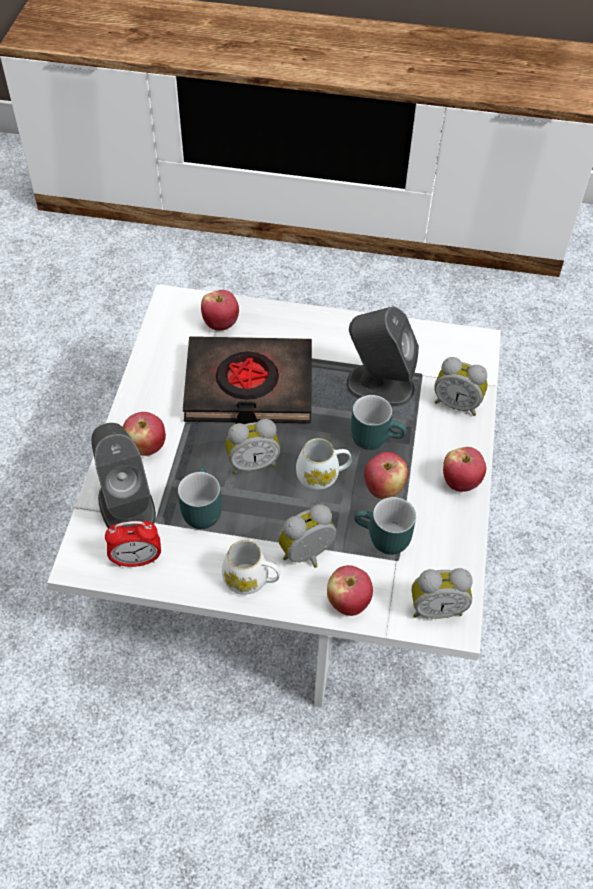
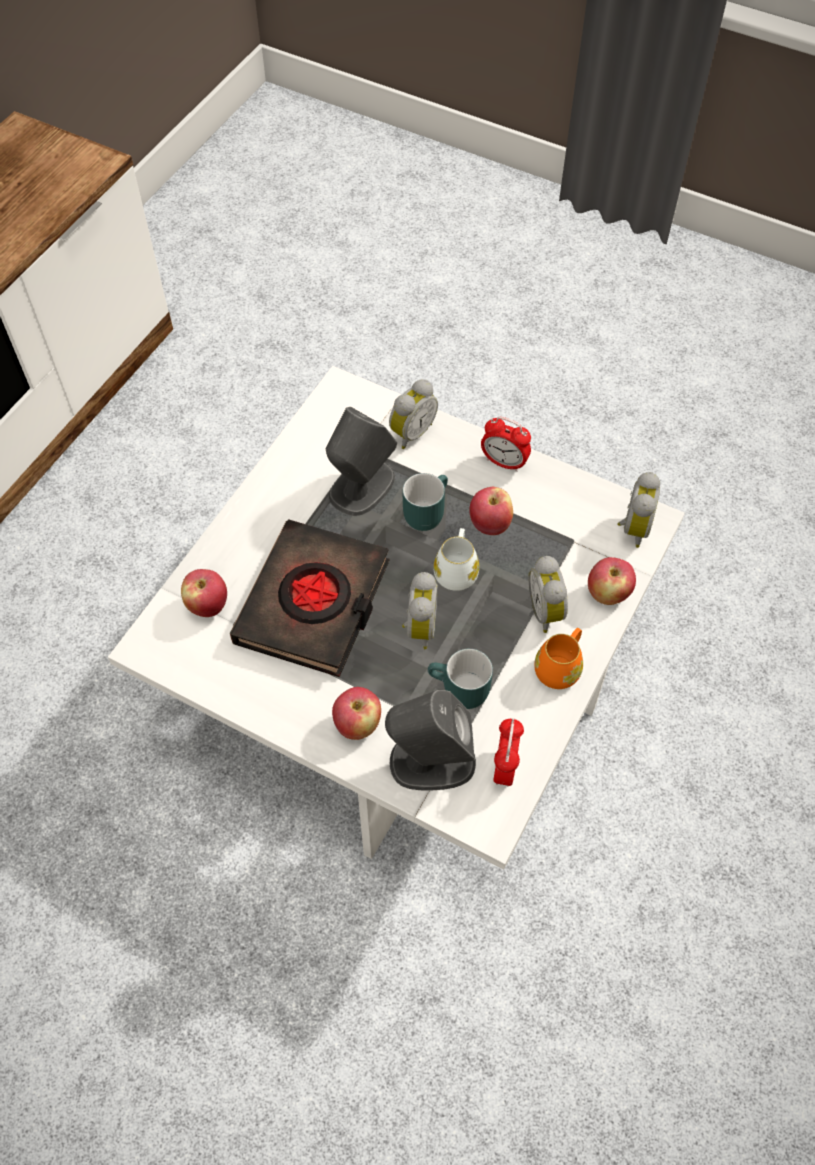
camera: 70 degrees left, 5 degrees up
white mug [222,540,280,595] -> orange mug [534,628,583,689]
turquoise mug [354,497,416,555] -> none
apple [443,447,486,492] -> alarm clock [481,417,531,472]

